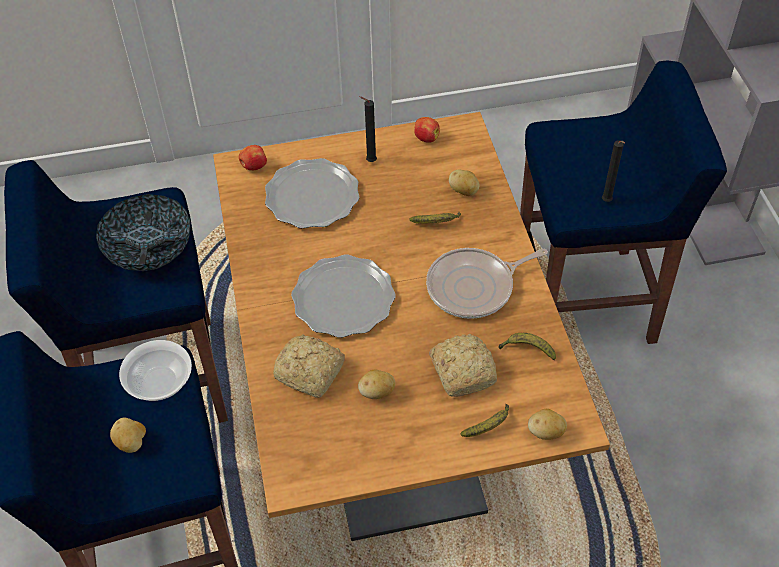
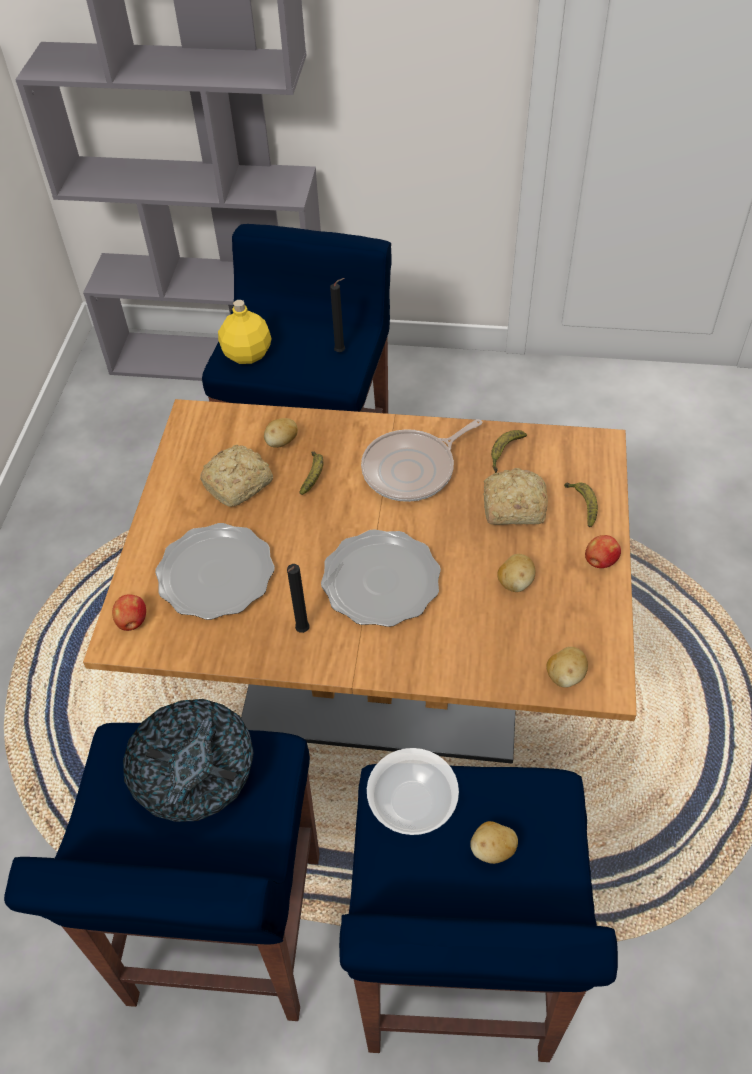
camera: 70 degrees left, 0 degrees up
bread [273,334,345,398] -> bread moved to [200,445,273,507]
black candle [359,96,377,162] -> black candle moved to [287,564,310,633]
apple [414,117,440,143] -> apple moved to [585,535,621,568]
frying pan [426,248,548,319] -> frying pan turned 60 degrees clockwise [361,419,483,502]
potato [528,409,567,440] -> potato moved to [546,647,588,688]
none -> yellow bottle [218,300,272,364]

